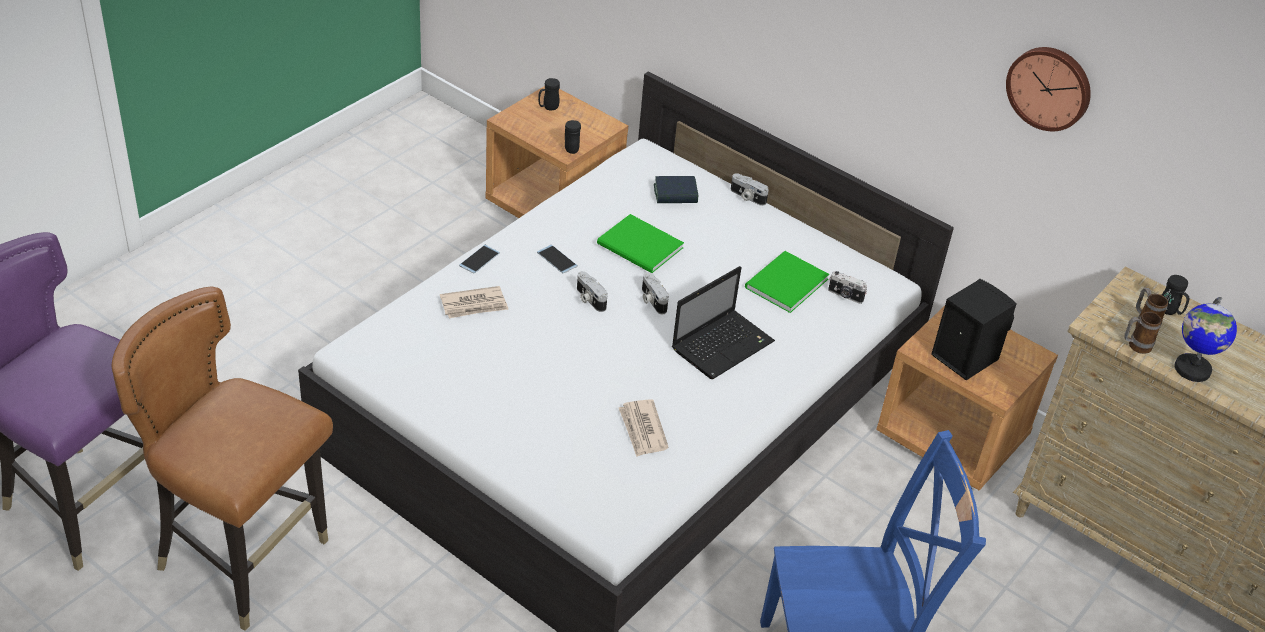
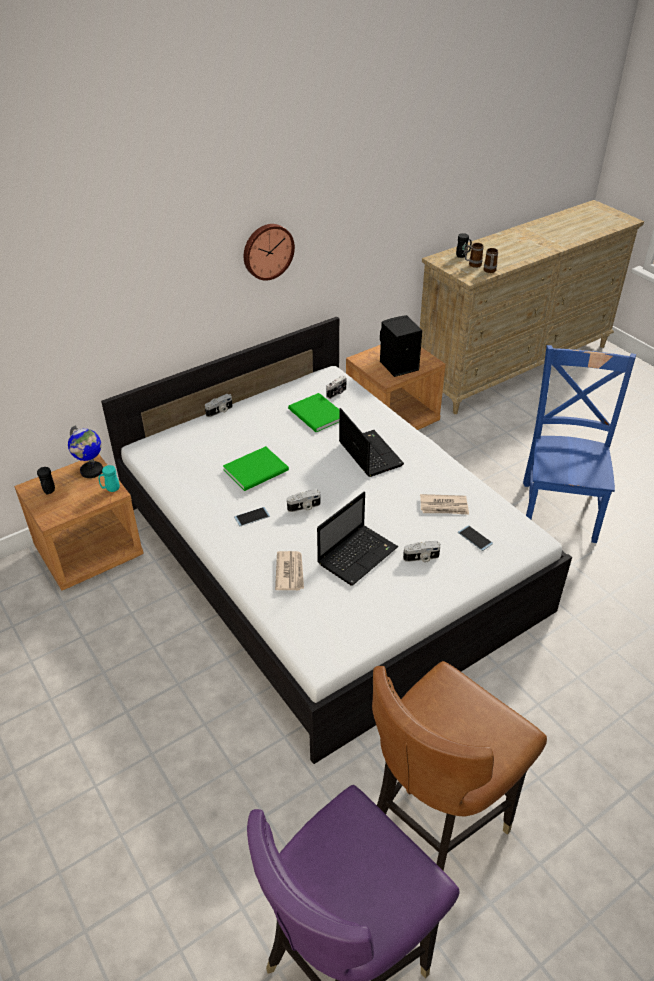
camera: 70 degrees left, 0 degrees up
phone [459,245,500,273] -> phone moved to [458,525,493,551]
black mug [565,120,581,154] -> turquoise mug [99,465,120,492]
camera [642,272,669,314] -> camera moved to [403,541,441,563]
book [654,176,698,203] -> none
wall clock [1006,47,1091,131] -> wall clock moved to [244,224,295,281]
globe [1175,297,1237,382] -> globe moved to [68,425,103,478]
none -> laptop [317,492,398,586]

